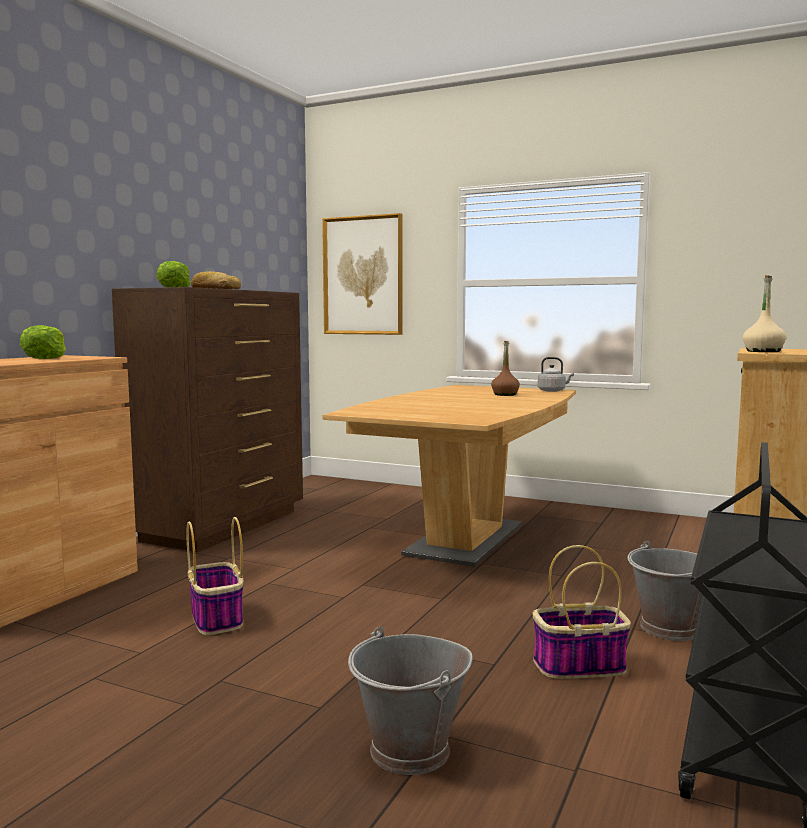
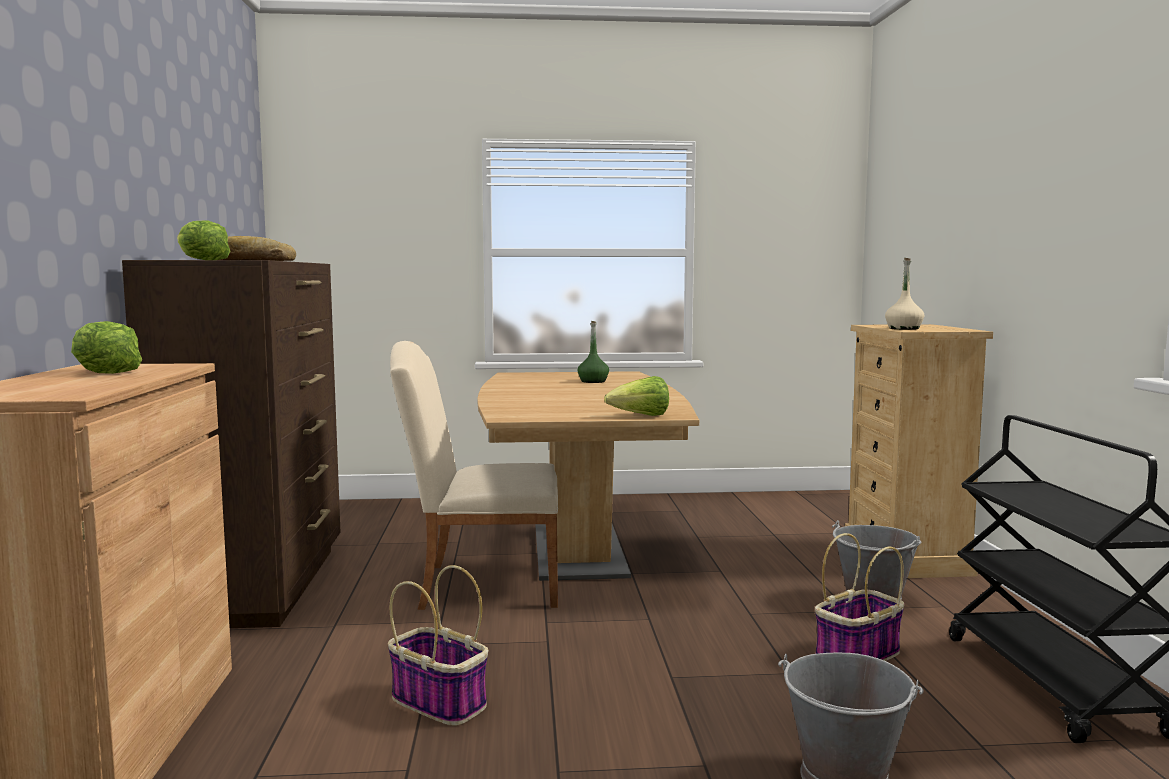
camera: 30 degrees left, 0 degrees up
picture [322,213,402,335] -> none
brown bottle [491,341,520,396] -> green bottle [578,321,609,383]
grey kettle [538,357,574,392] -> none
none -> beige chair [390,341,558,610]
none -> lettuce [604,376,669,416]

